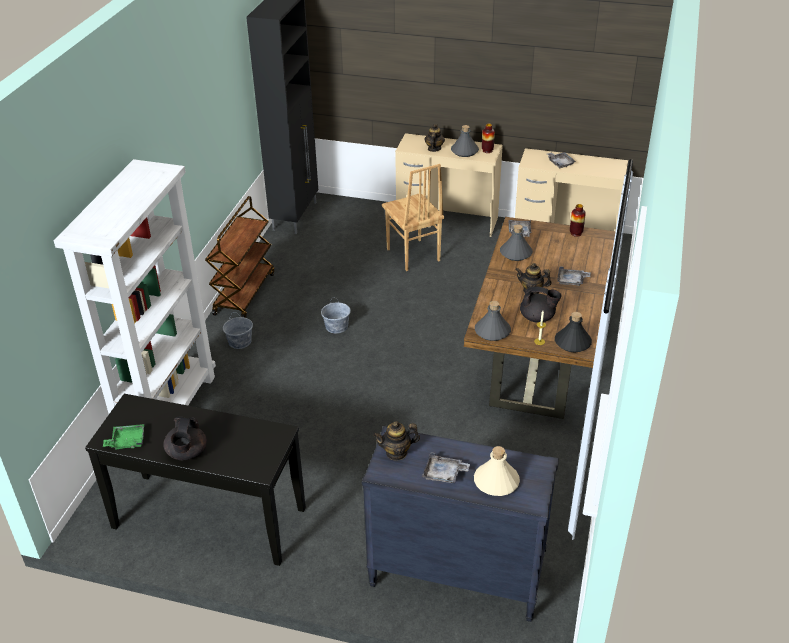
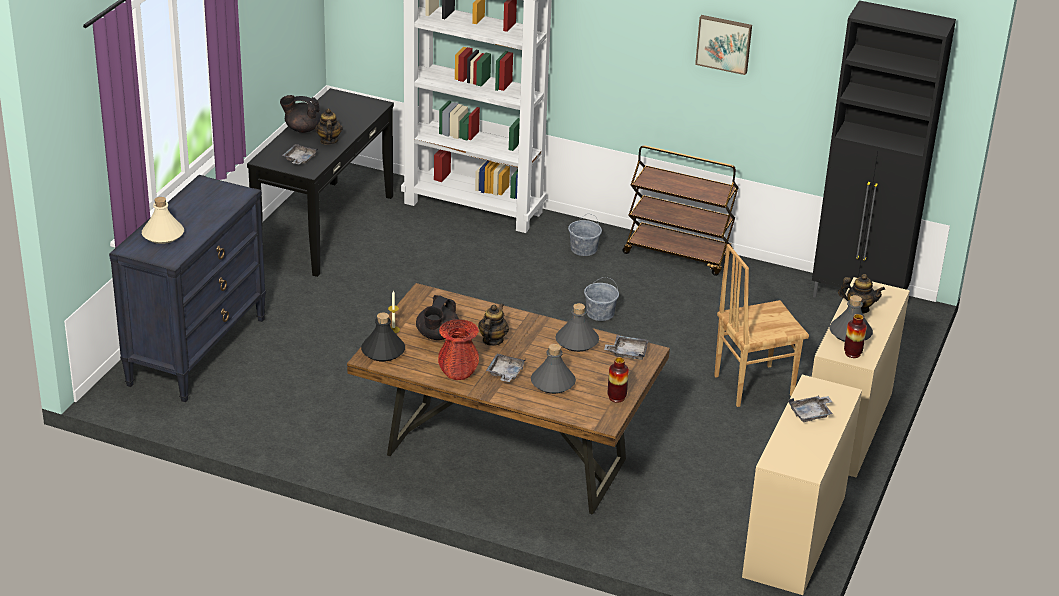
camera: 95 degrees right, 5 degrees down
green tray [103,424,144,449] -> none
teapot [373,421,420,461] -> teapot moved to [315,108,343,145]
grey tray [422,452,470,483] -> grey tray moved to [282,144,318,165]
grey bottle [475,301,511,341] -> grey bottle moved to [531,344,576,394]
none -> red vase [438,319,479,380]
none -> picture [695,15,752,75]

